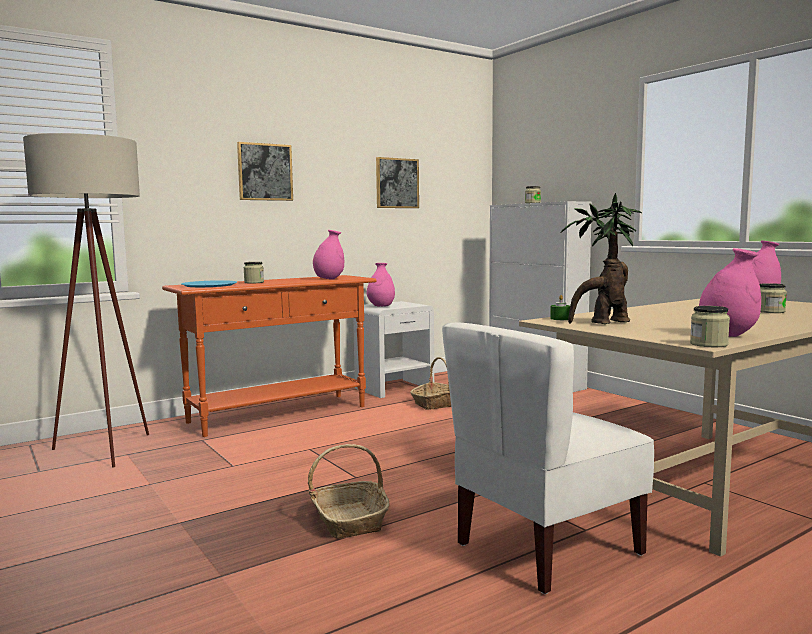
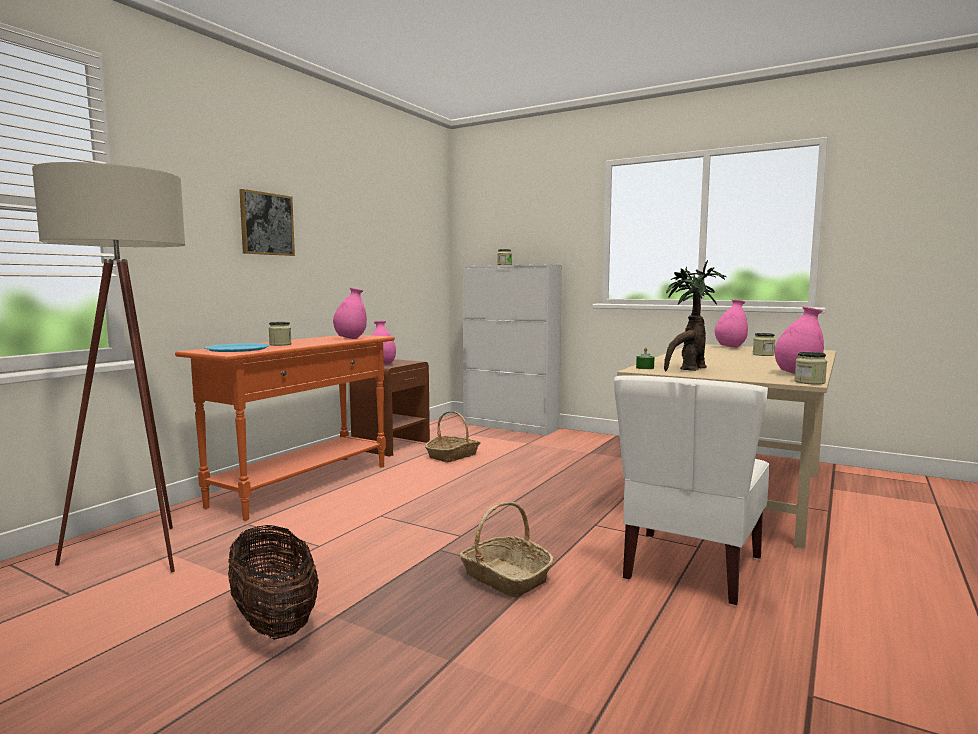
camera: 25 degrees left, 0 degrees up
white nightstand [353,301,434,398] -> brown nightstand [350,359,430,457]
picture [376,157,419,208] -> none
none -> basket [228,525,319,640]

